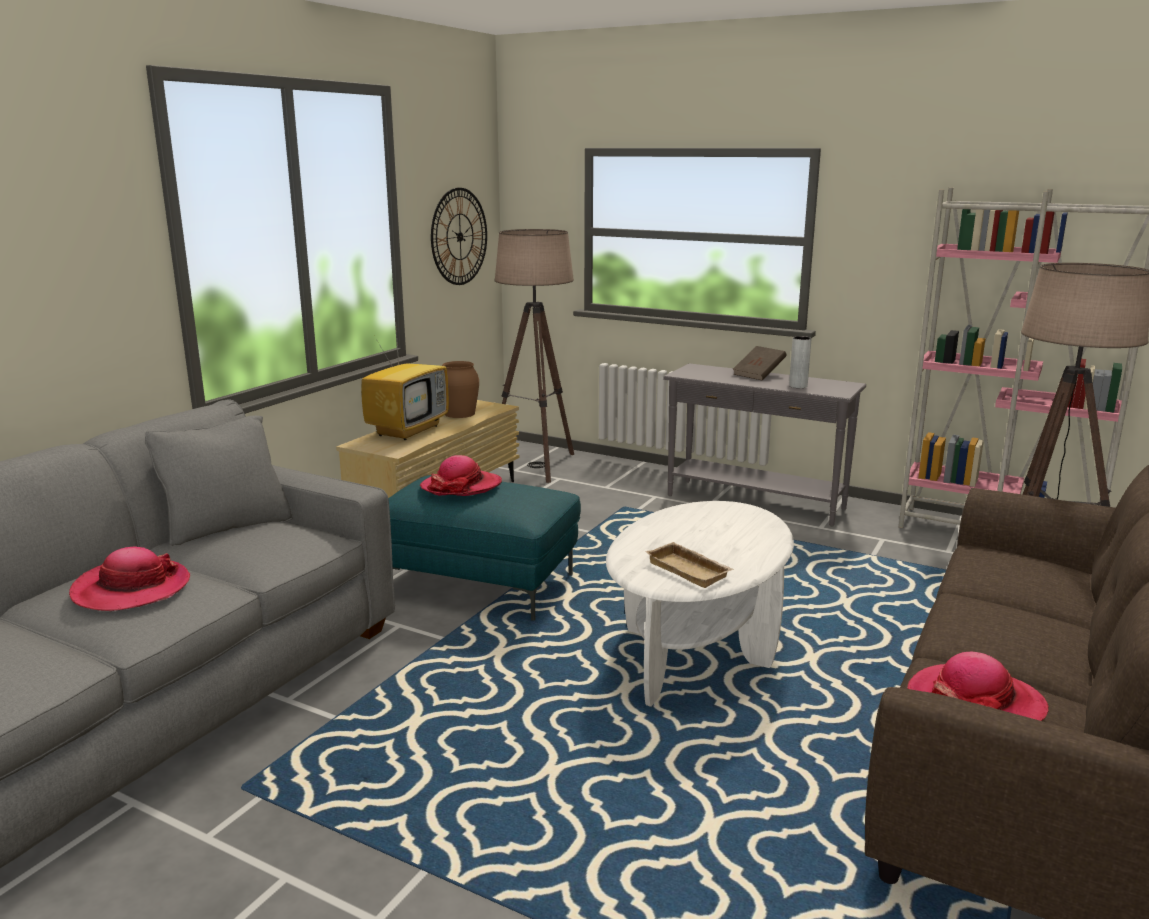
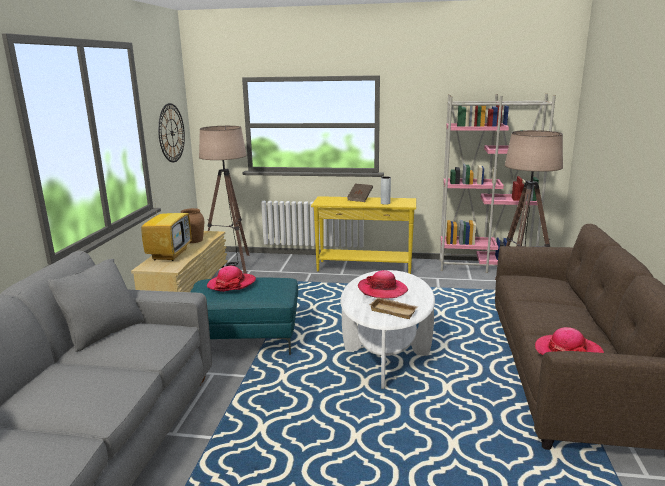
camera: 20 degrees left, 0 degrees up
hat [69,547,190,611] -> hat moved to [358,270,408,299]
grey console table [663,363,866,527] -> yellow console table [311,196,416,274]

